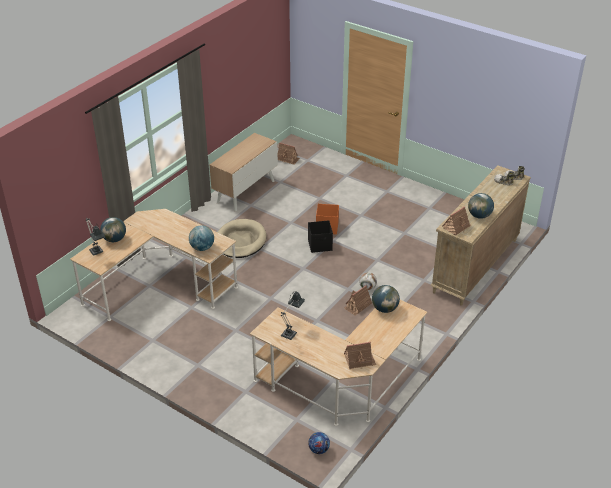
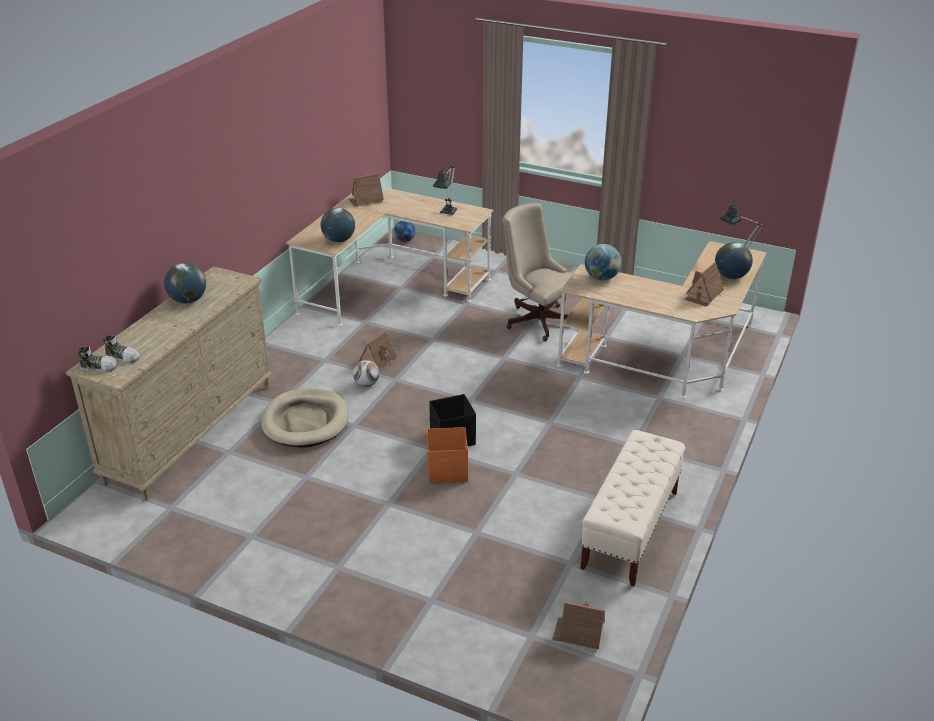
camera: 170 degrees right, 5 degrees down
cabinet [210,133,278,212] -> beige bench [581,430,686,586]
beige dog bed [218,219,267,258] -> beige dog bed moved to [261,388,348,448]
toy house [442,206,471,235] -> toy house moved to [685,261,724,307]
none -> beige office chair [502,203,573,341]

